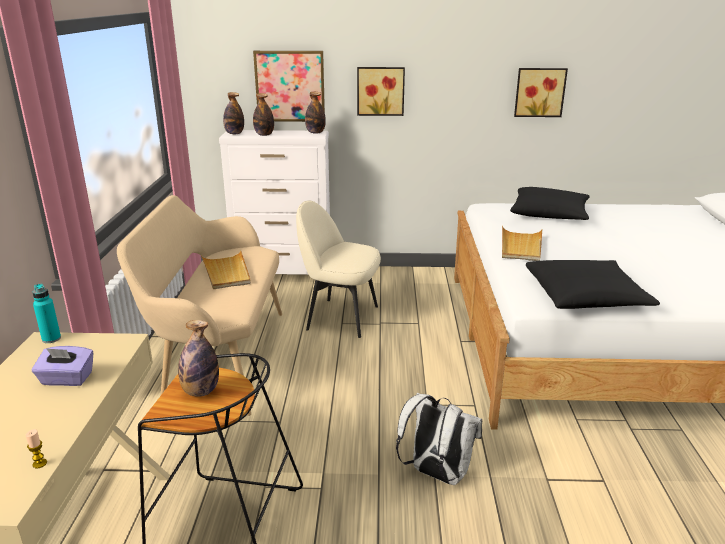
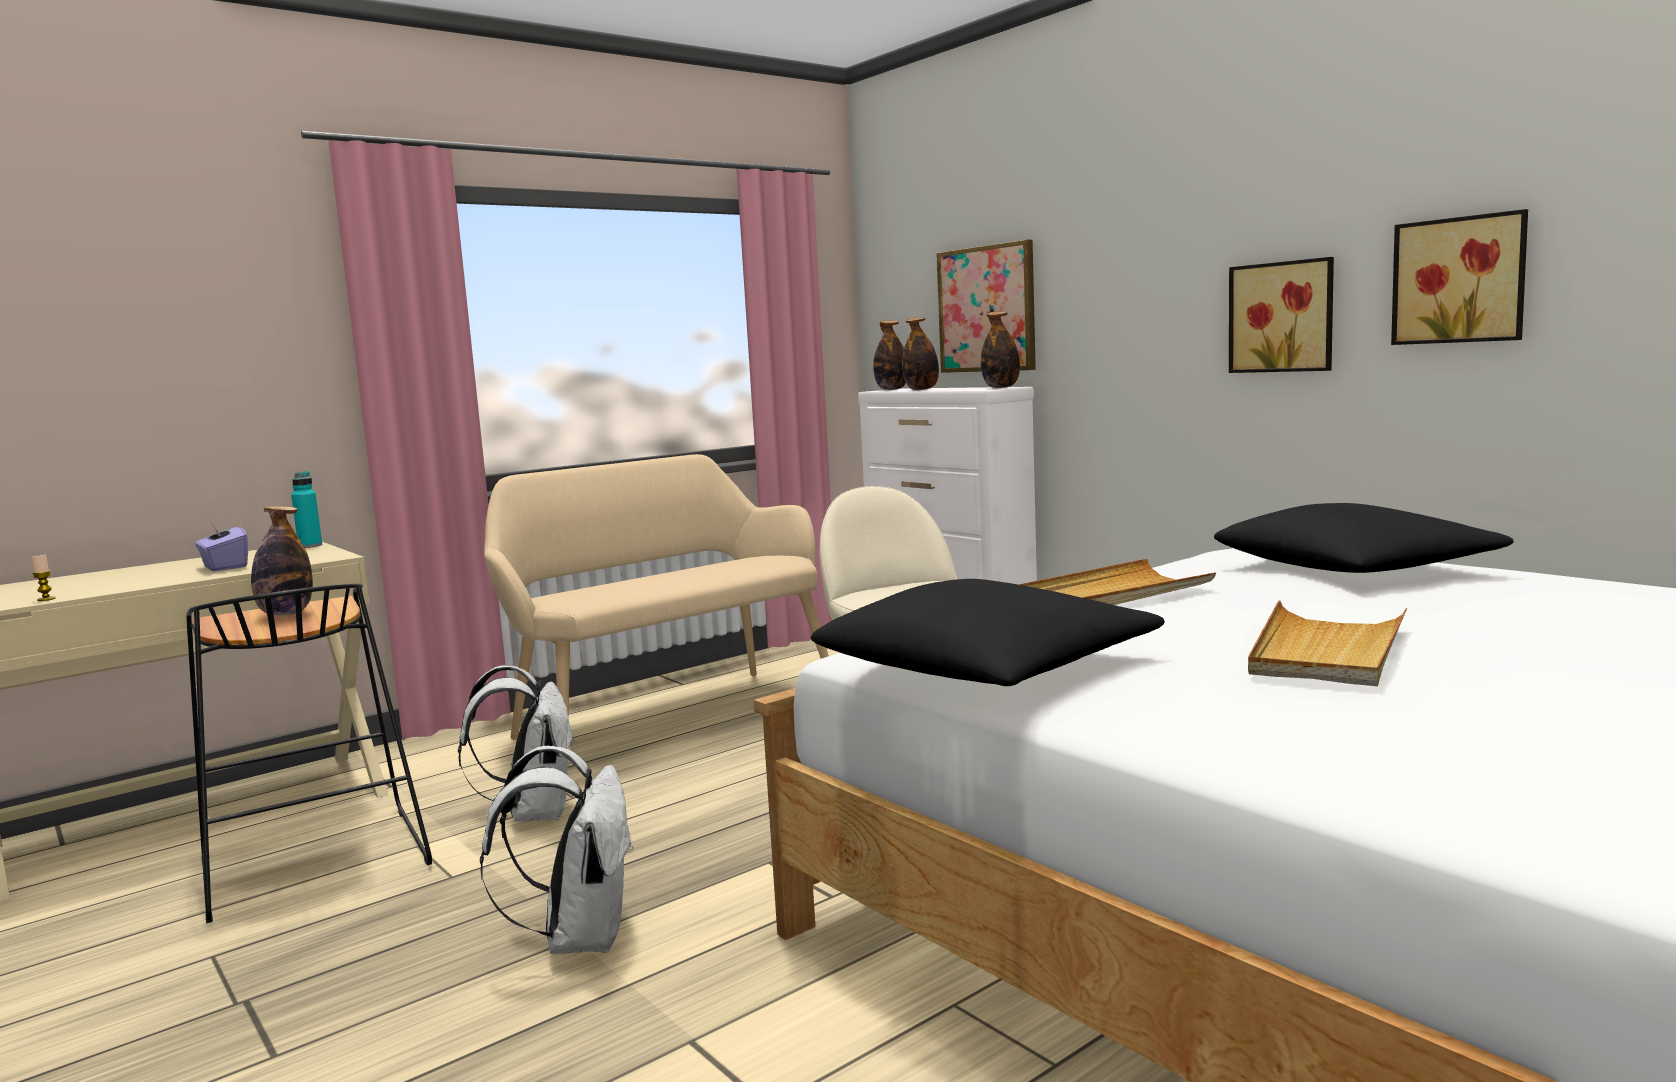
camera: 50 degrees right, 15 degrees down
beige tray [201,250,251,289] -> beige tray moved to [1248,600,1407,686]
picture [357,67,405,116] -> picture moved to [1229,257,1334,373]
none -> white backpack [458,665,575,822]

